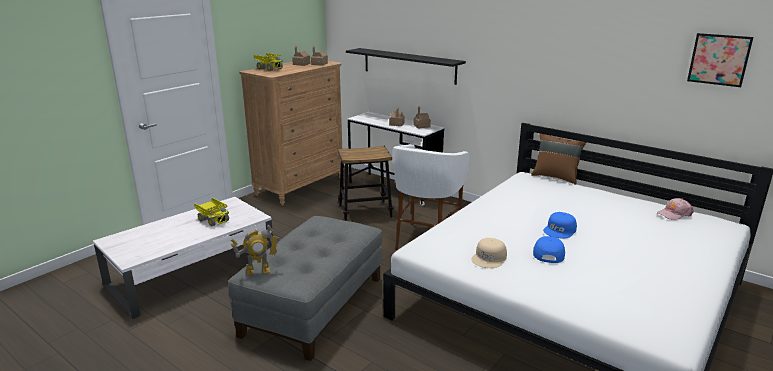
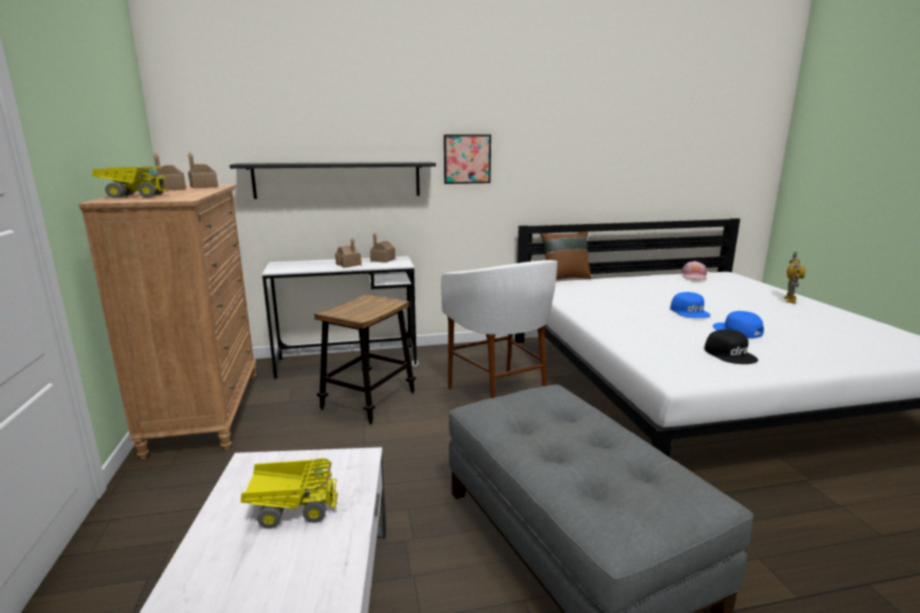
camera: 50 degrees left, 5 degrees down
toy robot [231,224,280,275] -> toy robot moved to [784,252,806,304]
beige cap [471,238,507,268] -> black cap [705,329,758,364]
picture [687,33,753,87] -> picture moved to [444,134,491,184]

